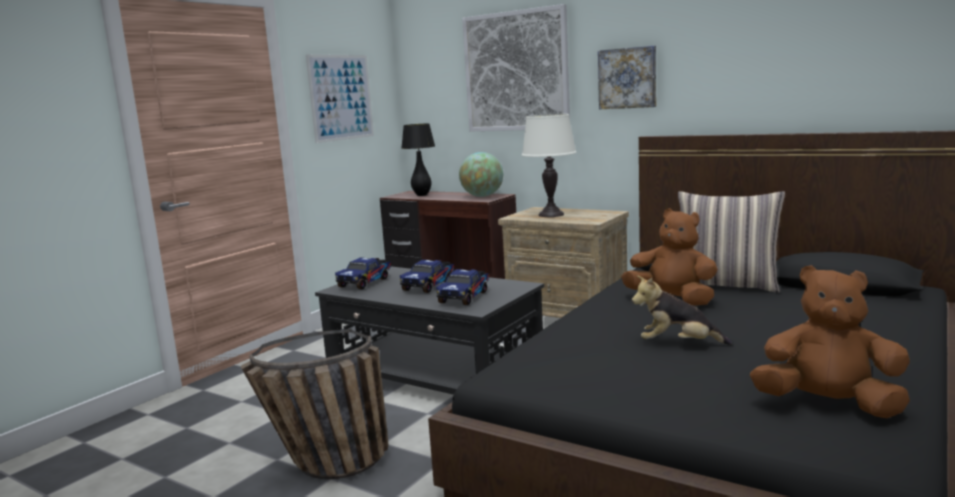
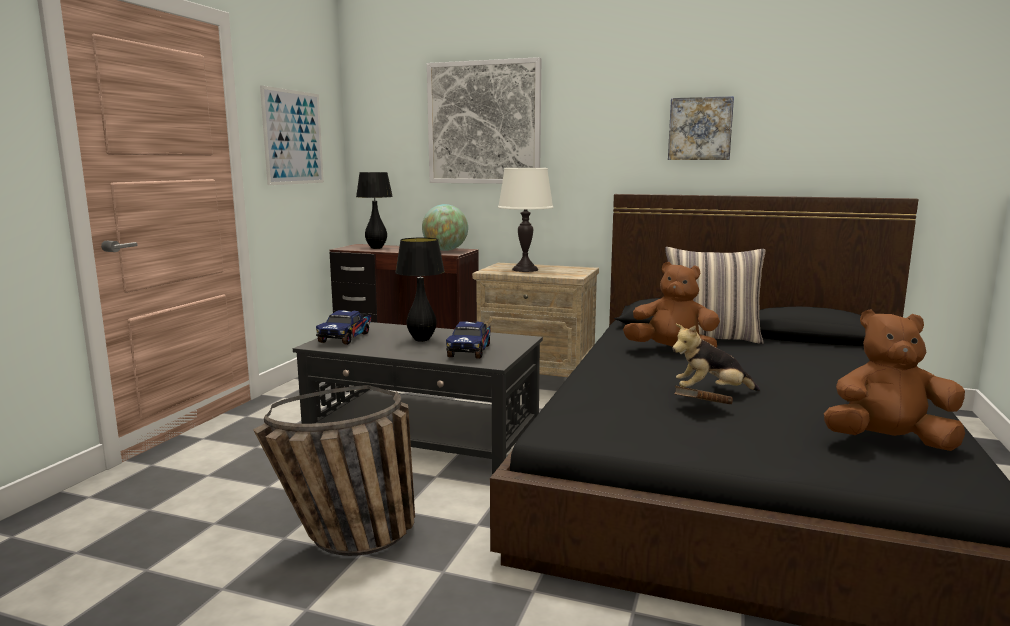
camera: 15 degrees left, 0 degrees up
toy truck [400,260,454,293] -> black table lamp [395,238,445,342]
picture [598,46,656,109] -> picture moved to [668,96,734,160]
none -> brown book [674,385,733,404]

